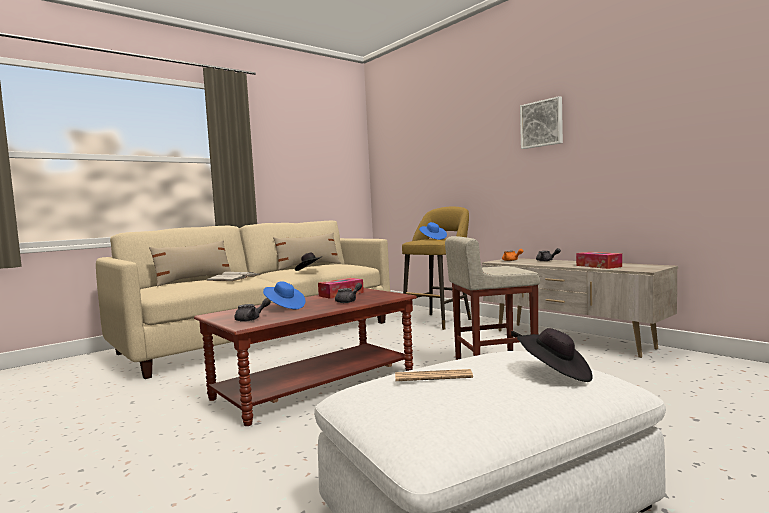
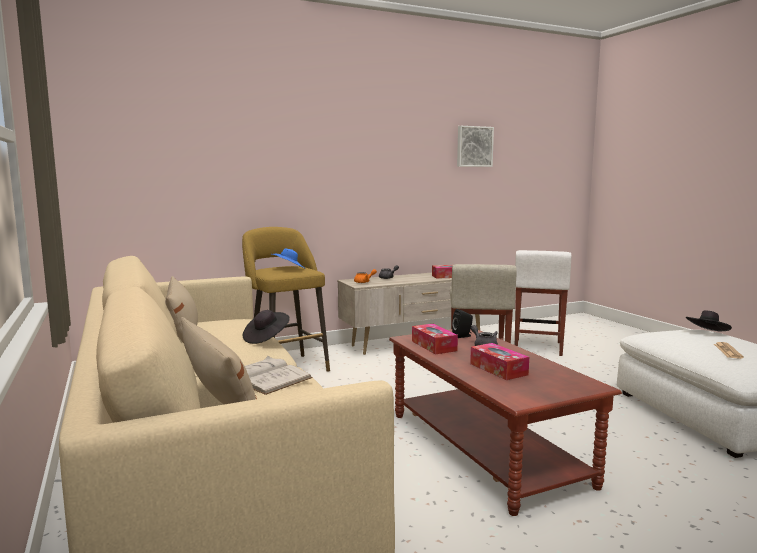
camera: 75 degrees left, 5 degrees up
grey teapot [234,298,271,322] -> none
blue hat [263,281,305,309] -> tissue box [470,343,529,380]
picture [520,96,563,149] -> picture moved to [457,126,494,167]
none -> black speaker [452,309,473,338]
none -> white stool [515,250,571,356]

